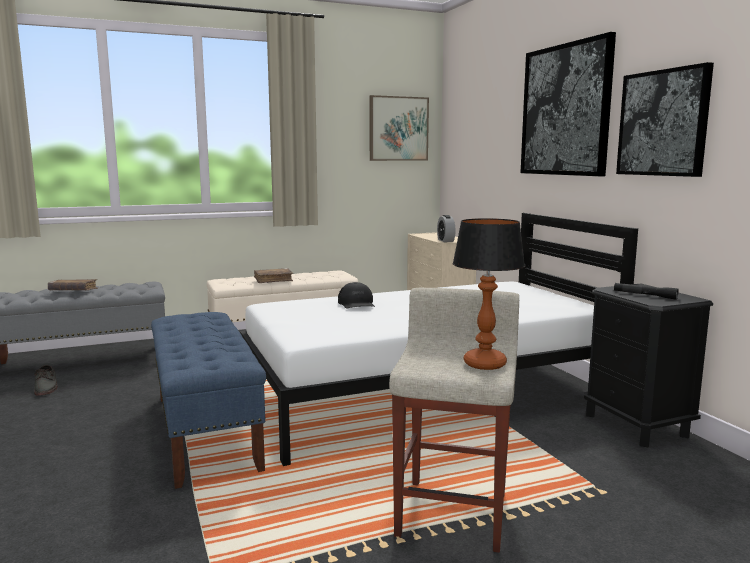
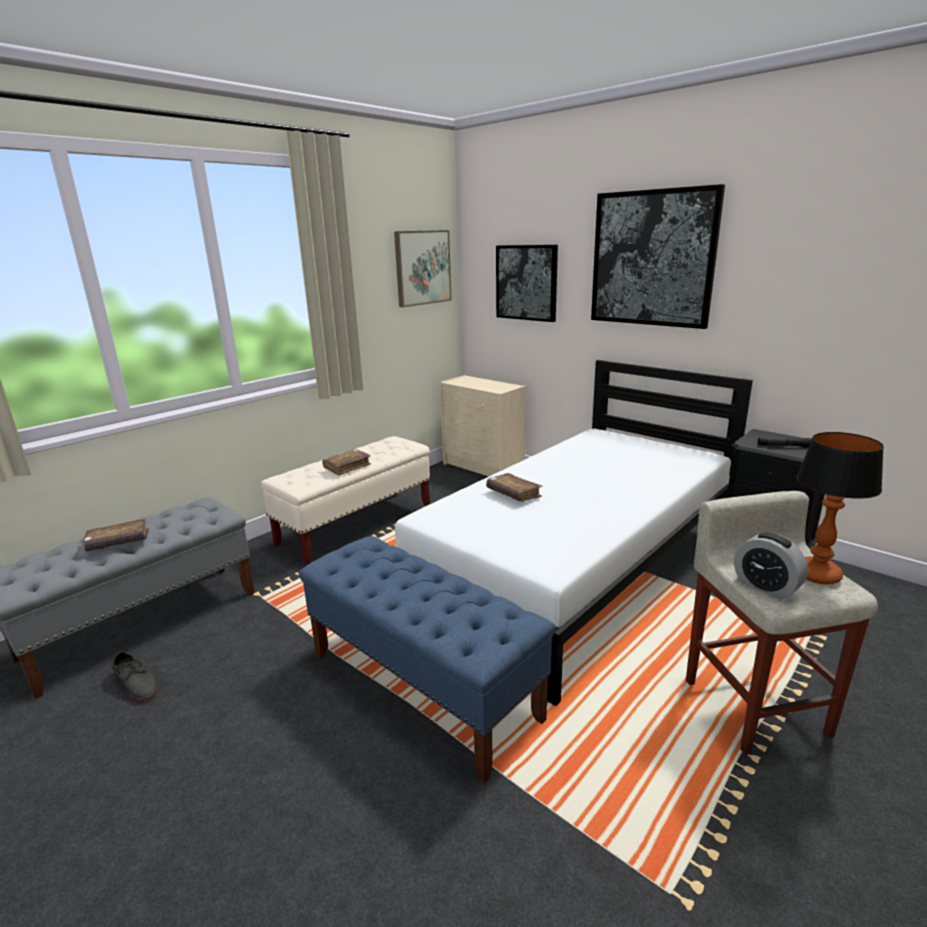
camera: 25 degrees left, 10 degrees up
black cap [338,282,375,308] -> brown book [486,473,542,502]
alarm clock [437,215,455,242] -> alarm clock moved to [734,532,808,599]
picture [616,62,714,177] -> picture moved to [496,245,558,322]

